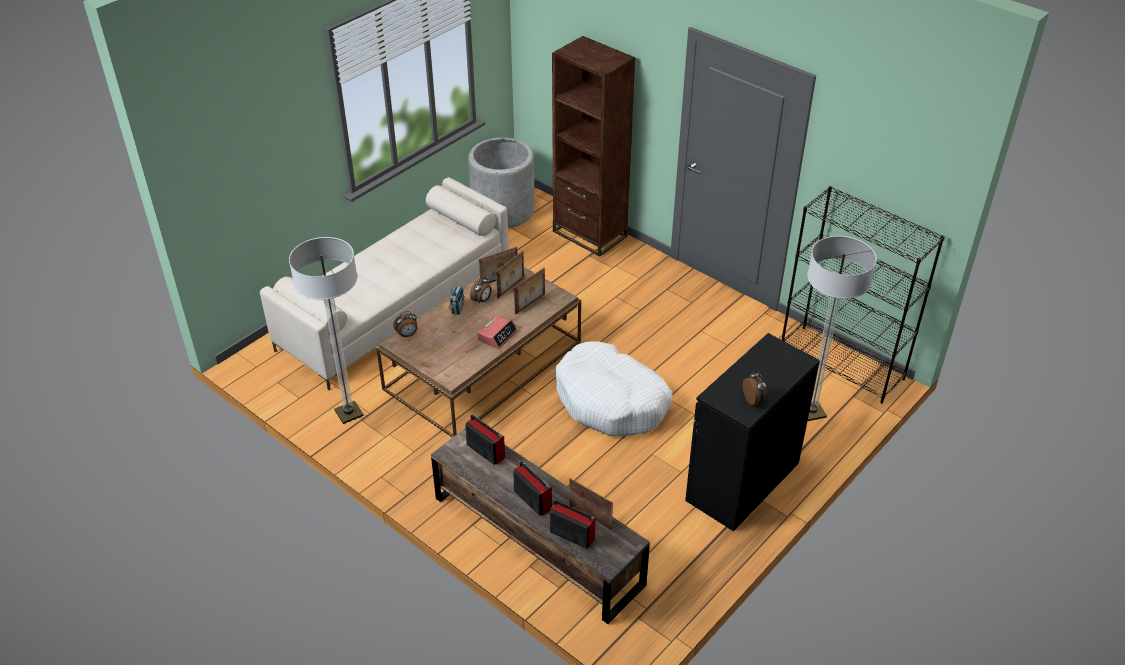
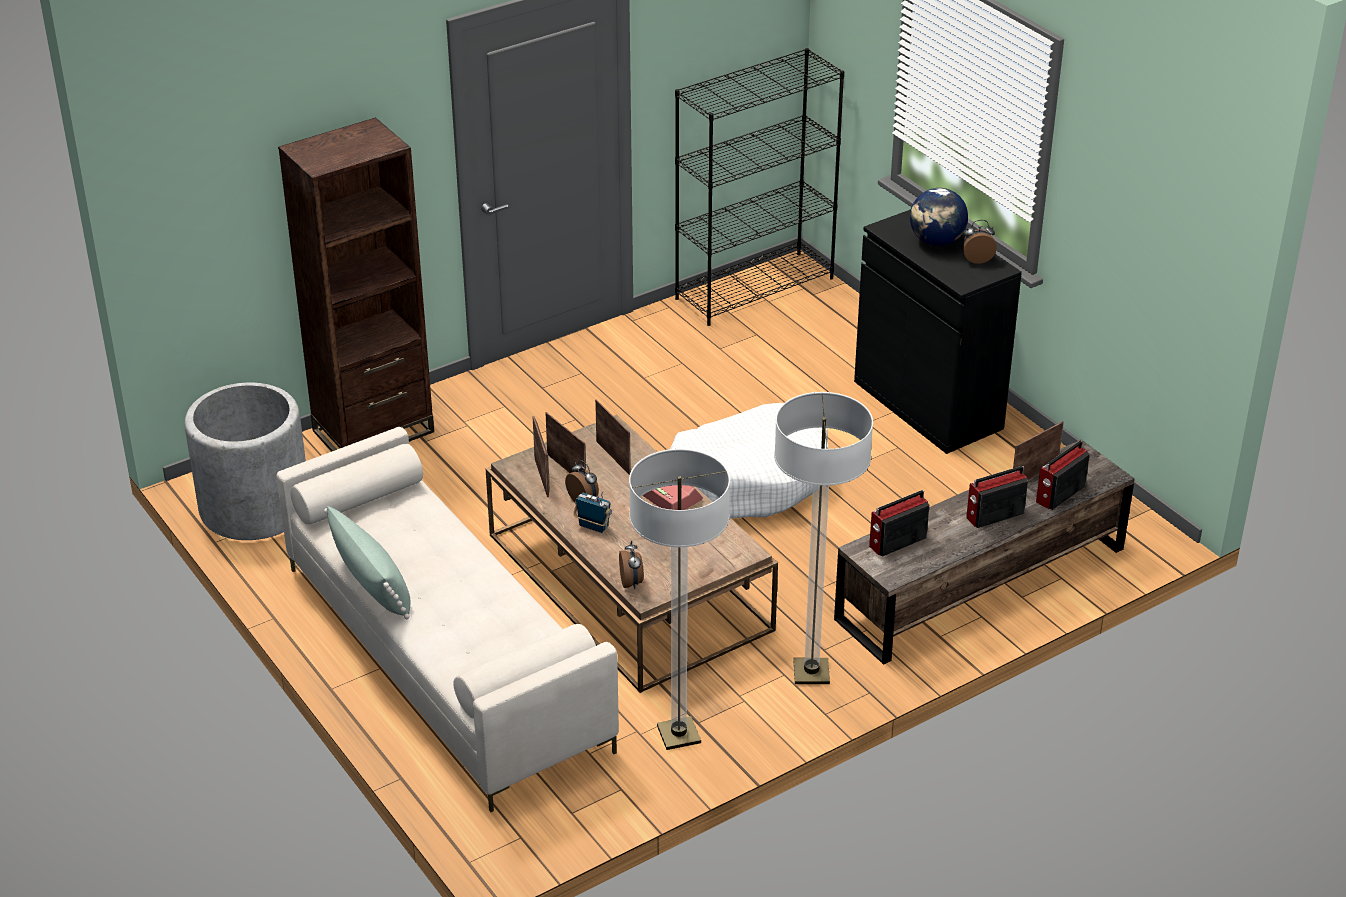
camera: 75 degrees left, 5 degrees down
floor lamp [807,236,877,421] -> floor lamp moved to [774,392,873,684]
none -> green pillow [324,506,410,619]
none -> globe [910,188,968,246]

